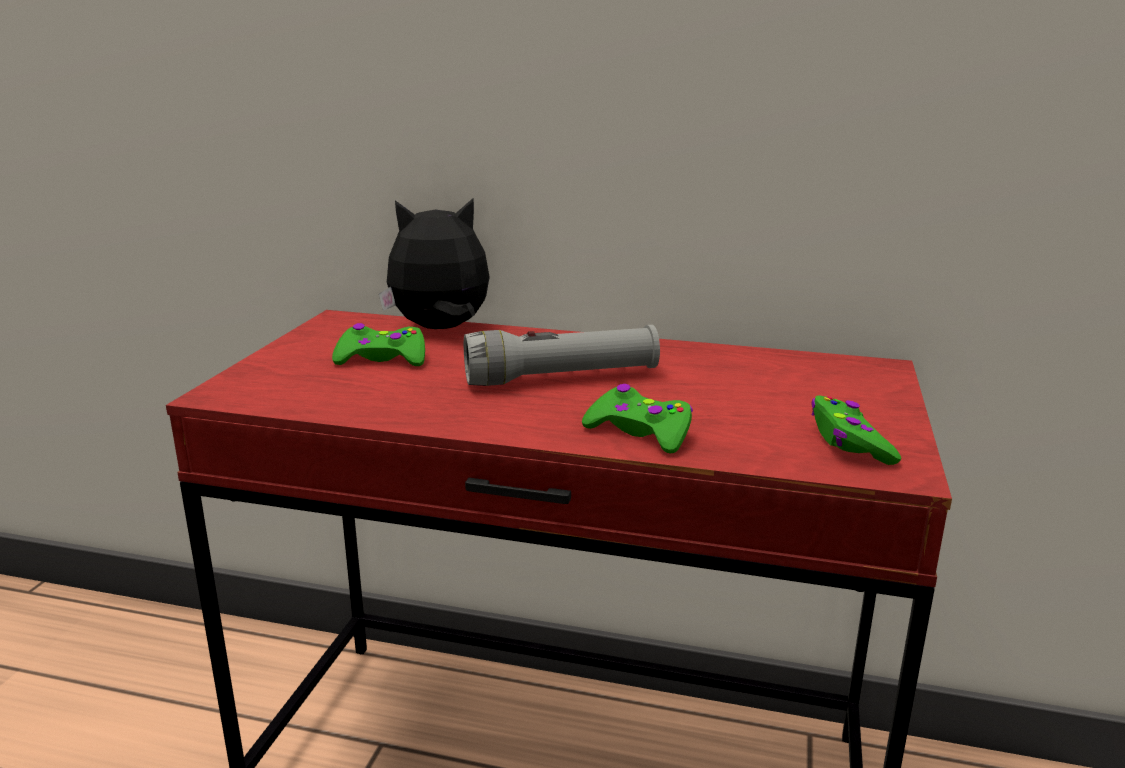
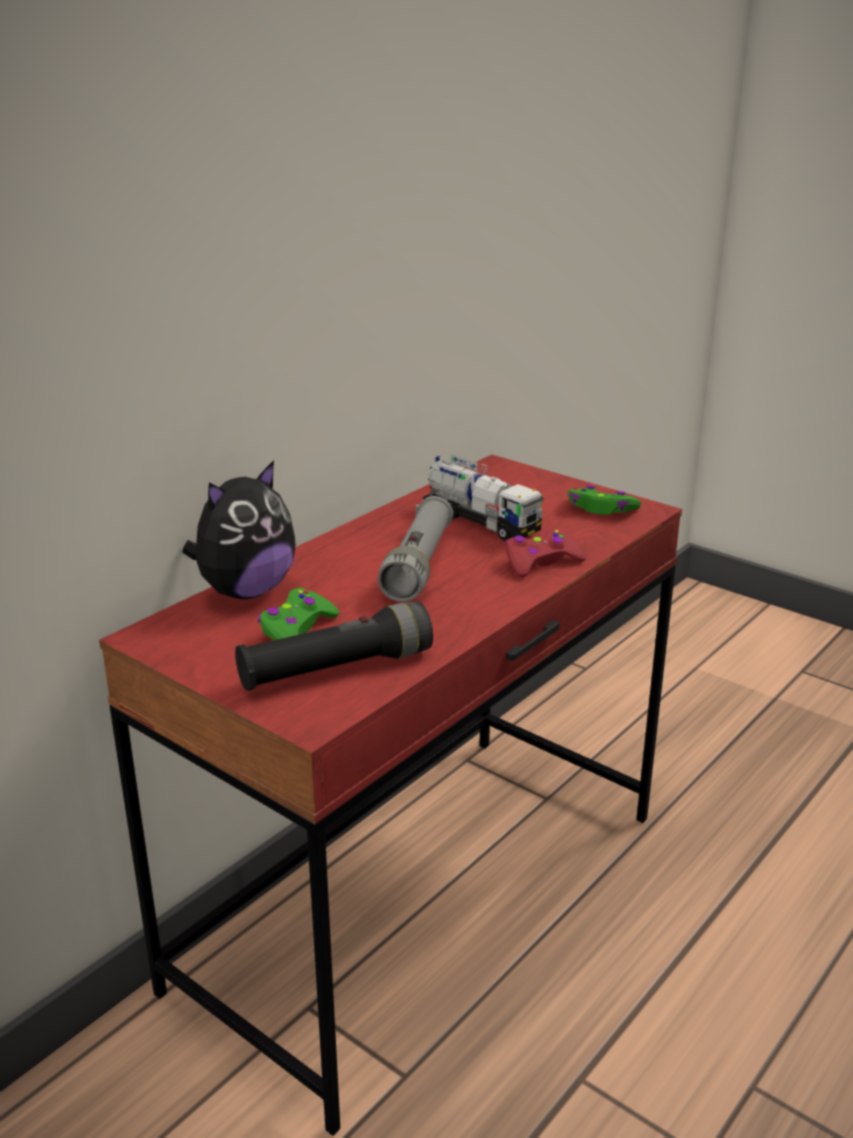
camera: 65 degrees left, 5 degrees up
plush toy [379,198,490,329] -> plush toy turned 150 degrees counterclockwise [182,460,296,599]
green game controller [582,384,693,454] -> red game controller [505,528,586,577]
none -> black flashlight [235,601,433,691]
none -> toy truck [423,454,544,541]

